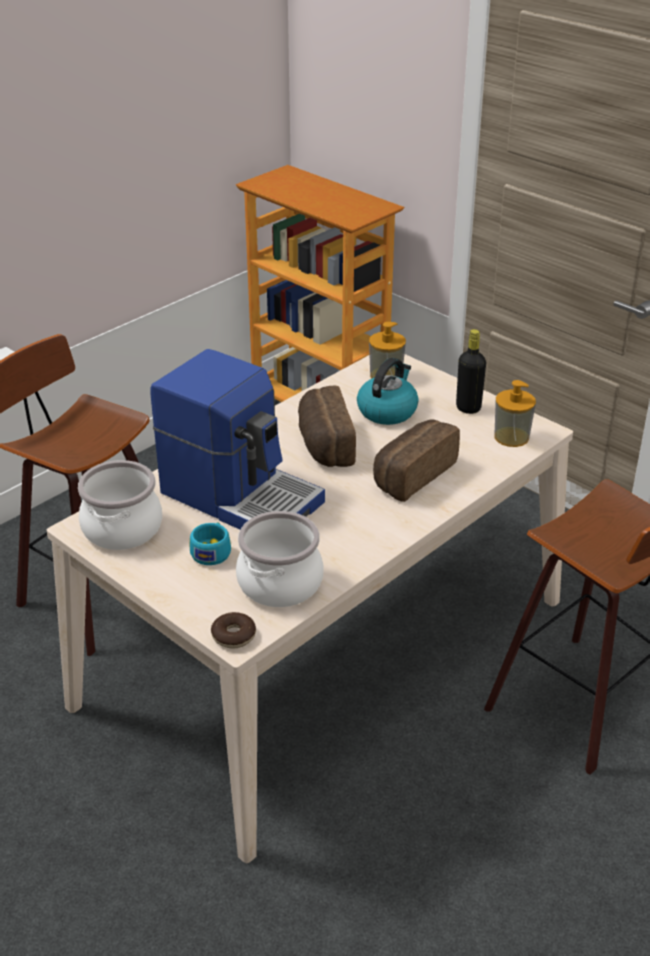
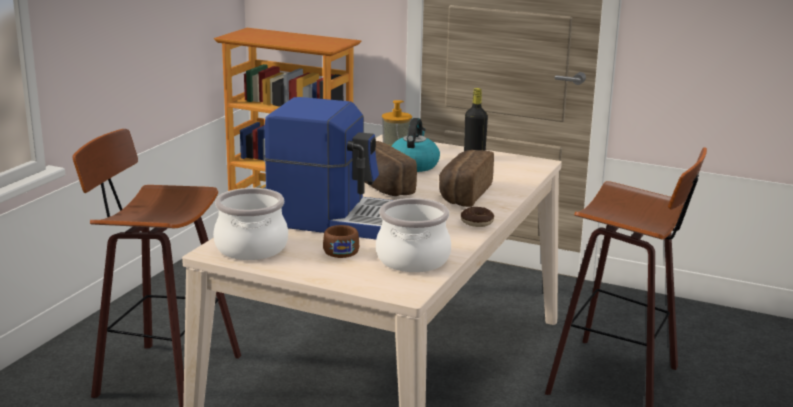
camera: 20 degrees left, 15 degrees down
turquoise cup [190,522,231,565] -> brown cup [323,225,359,258]
donut [211,612,256,649] -> donut moved to [461,207,494,227]
soap dispenser [494,380,536,447] -> none

